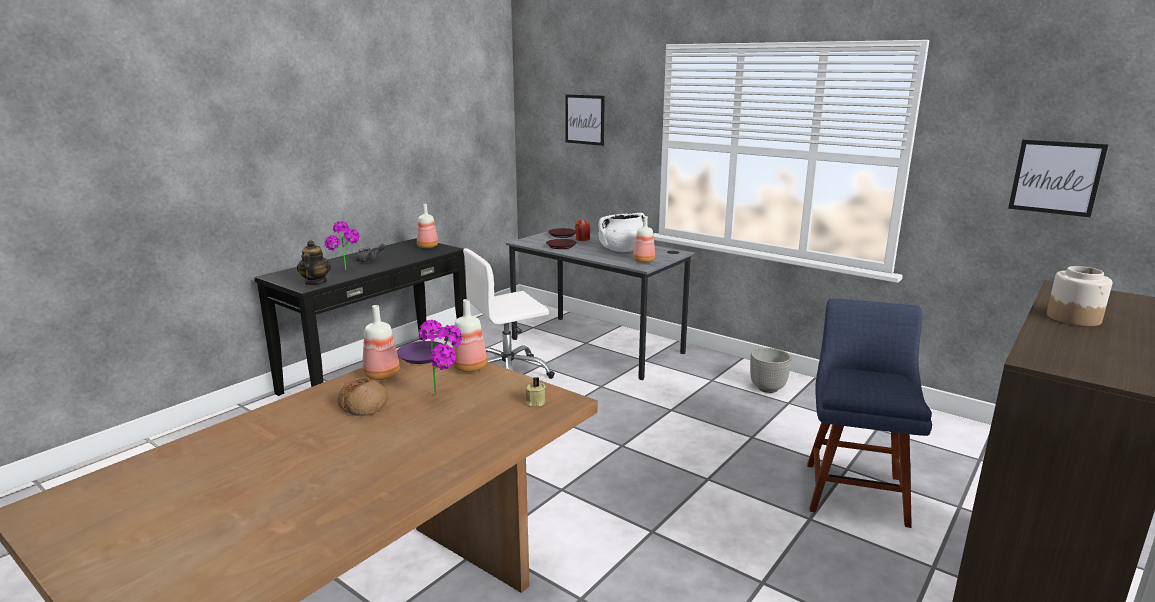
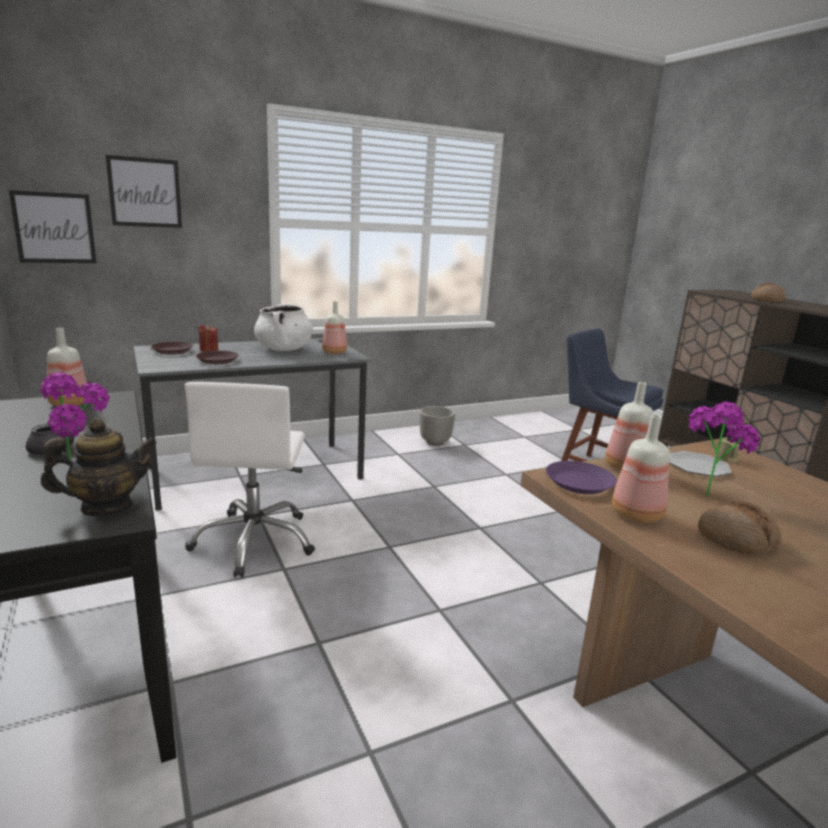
camera: 65 degrees left, 0 degrees up
teapot [297,240,331,285] -> teapot turned 135 degrees clockwise [41,418,157,516]
picture [1008,140,1109,217] -> picture moved to [9,190,96,263]
jar [1047,266,1112,326] -> bread [751,283,786,303]
none -> plate [669,451,732,477]

